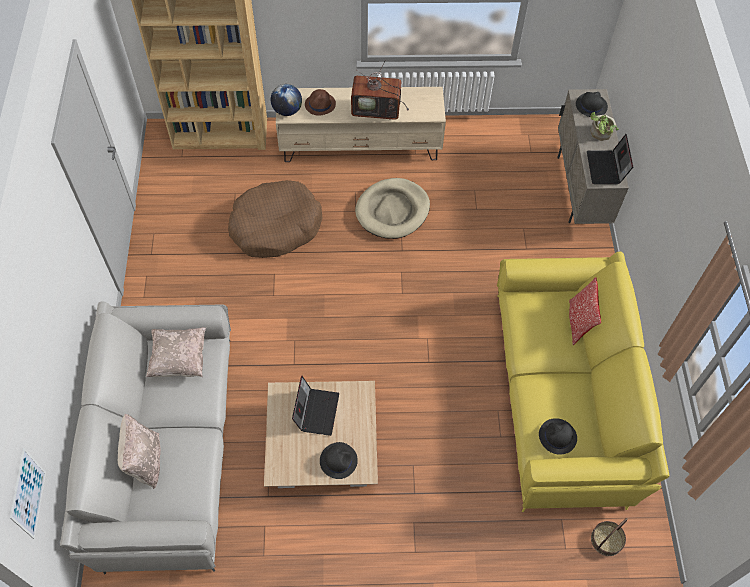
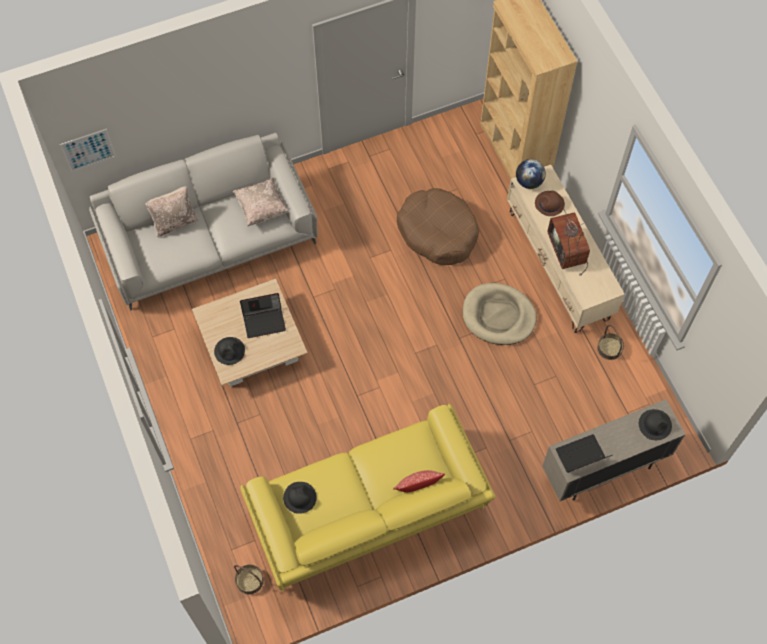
camera: 70 degrees right, 5 degrees up
potted plant [590,112,619,141] -> none
none -> basket [597,325,624,360]

